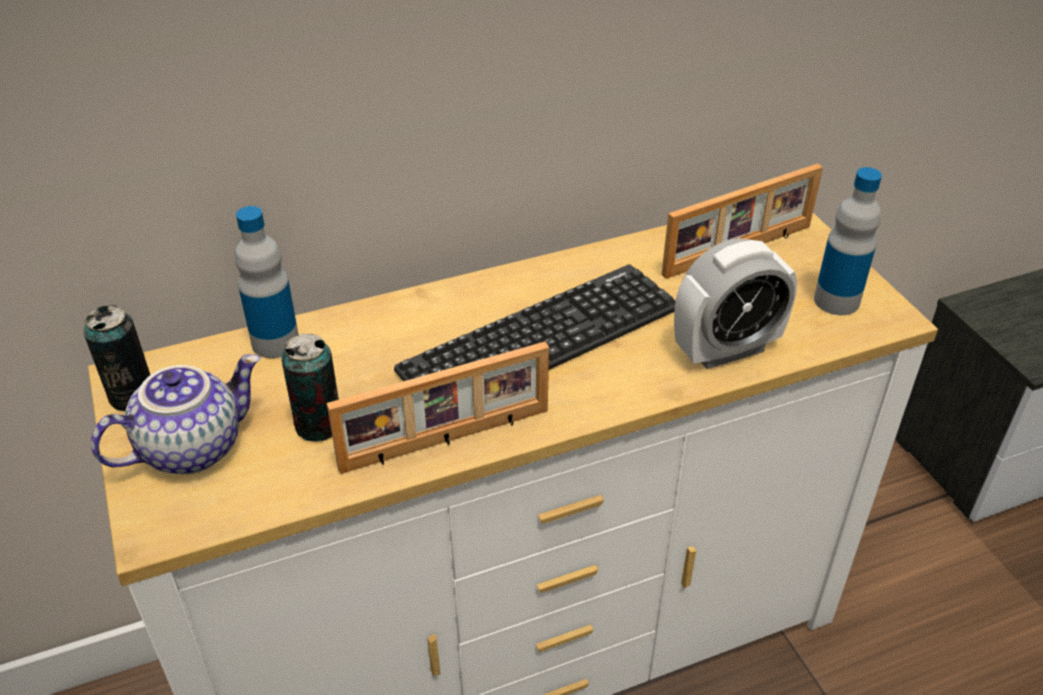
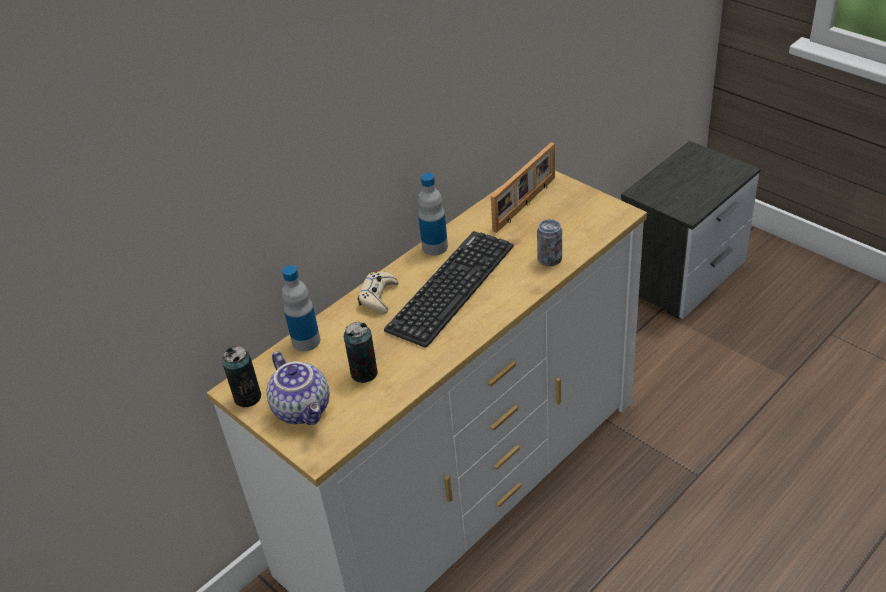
camera: 20 degrees left, 0 degrees up
teapot [91,354,260,474] -> teapot turned 120 degrees clockwise [266,351,330,425]
picture frame [327,342,549,474] -> none
alarm clock [674,238,797,369] -> can [537,219,562,266]
bottle [814,167,882,315] -> bottle moved to [418,173,448,256]
none -> beige game controller [358,271,398,314]

